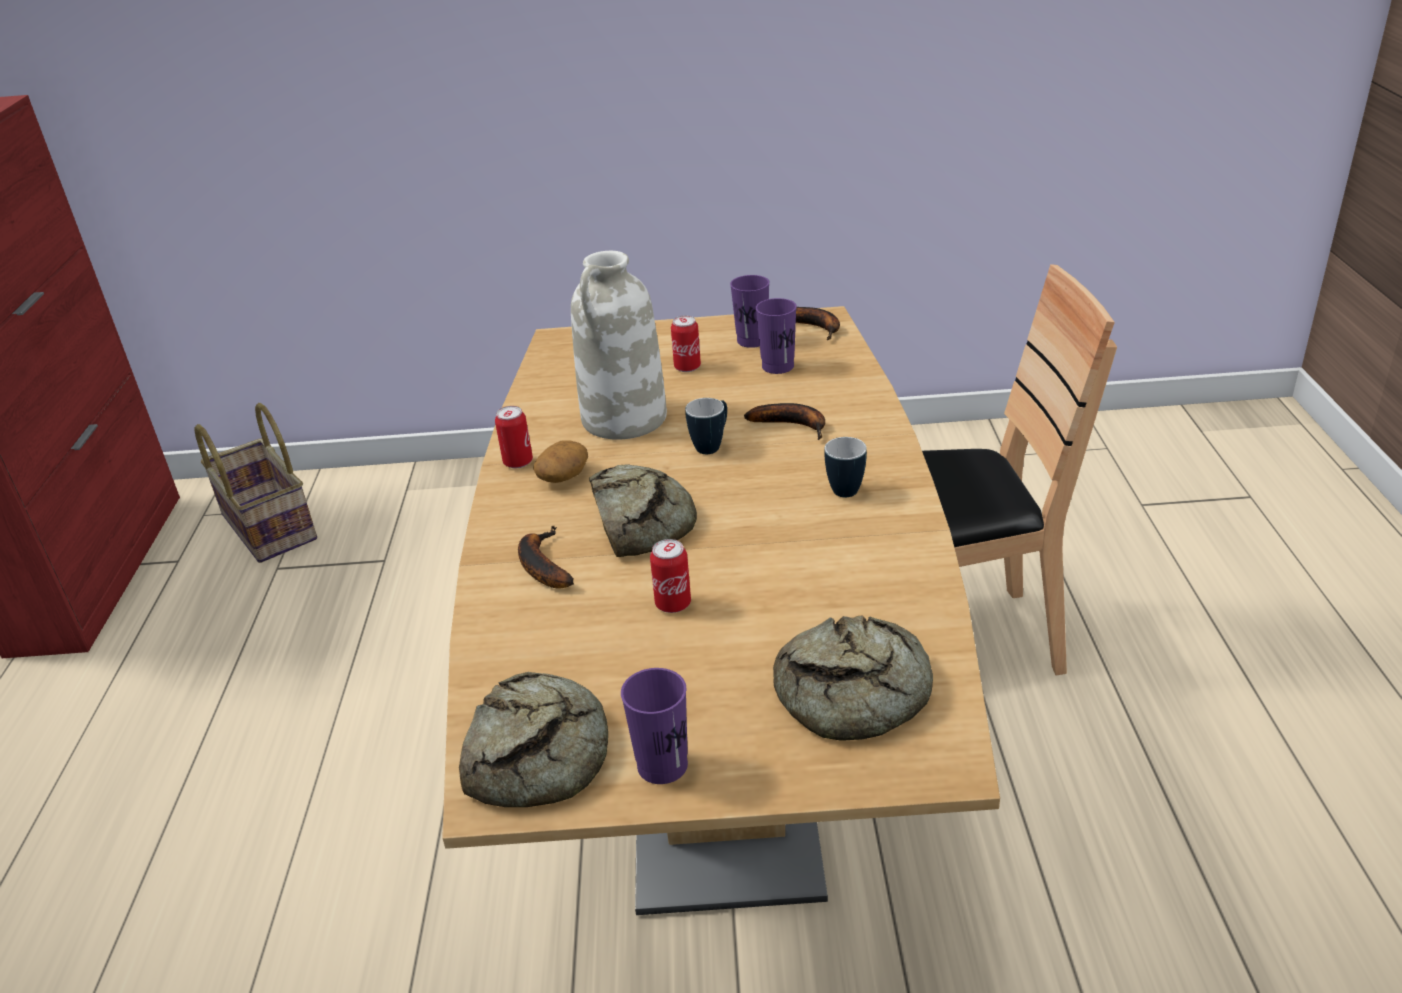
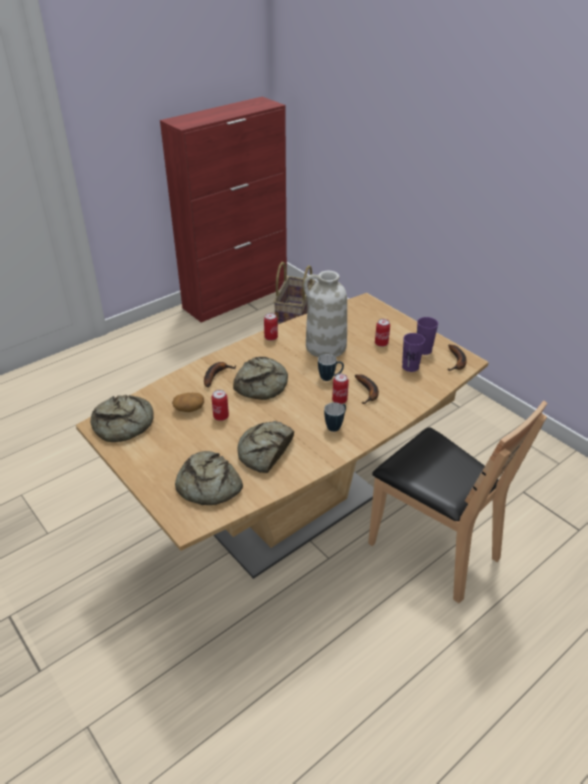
camera: 50 degrees right, 5 degrees up
potato [533,440,588,483] -> potato moved to [172,393,204,412]
purple cup [621,668,688,784] -> none
none -> bread [237,421,294,473]
none -> can [332,374,349,404]

